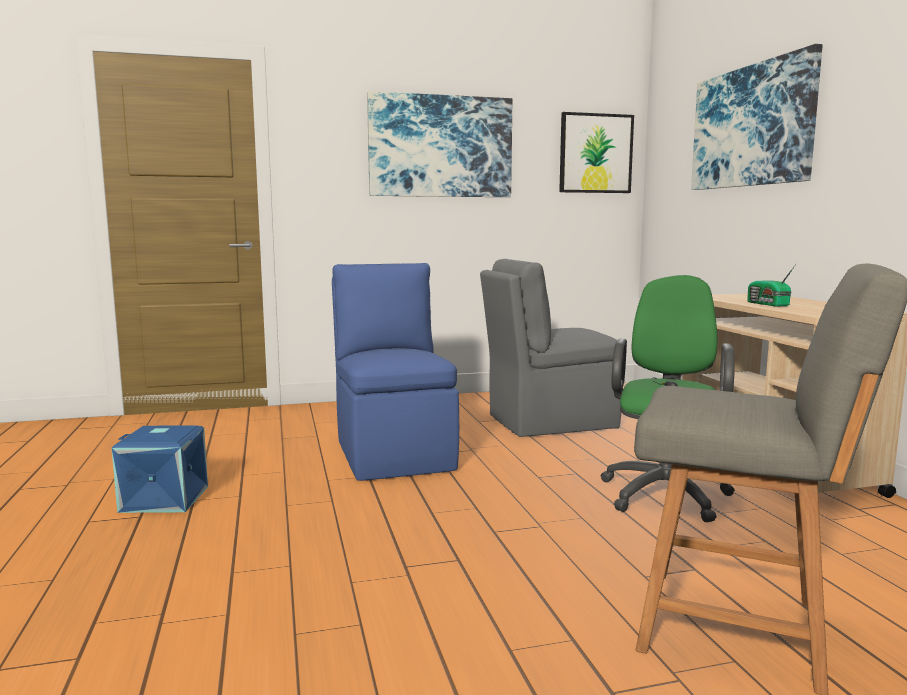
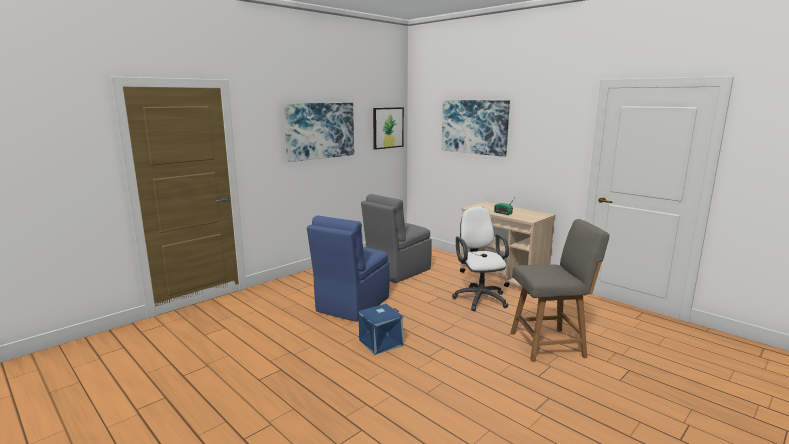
camera: 30 degrees left, 5 degrees up
blue storage box [112,425,208,513] -> blue storage box moved to [359,304,403,355]
blue chair [332,263,459,481] -> blue chair turned 105 degrees counterclockwise [307,215,390,322]
green office chair [600,275,735,522] -> white office chair [452,206,509,311]

